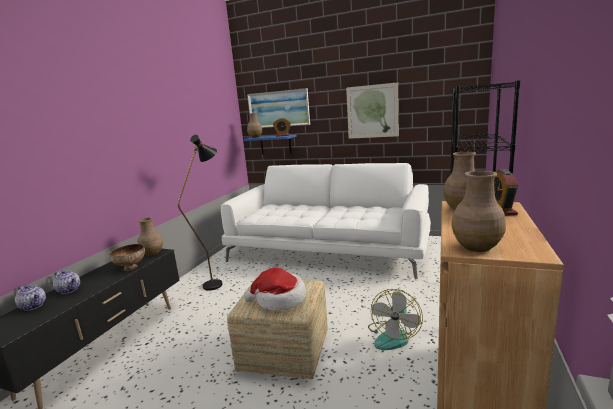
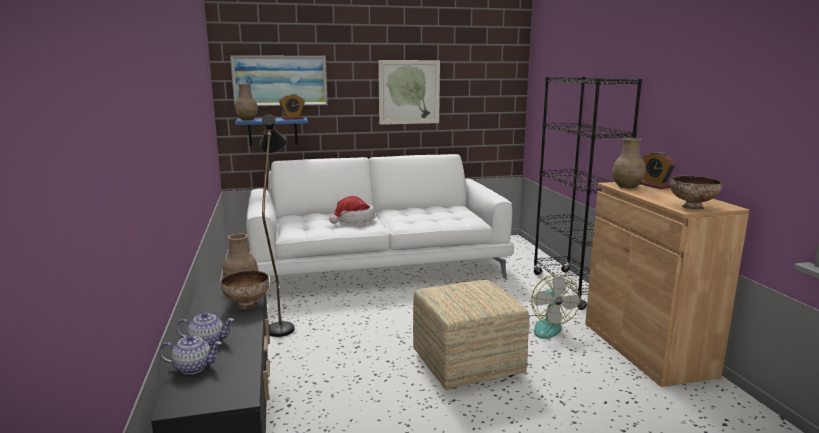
camera: 35 degrees left, 0 degrees up
hat [244,267,306,311] -> hat moved to [329,196,375,224]
brown vase [452,171,506,252] -> bowl [670,176,722,210]

